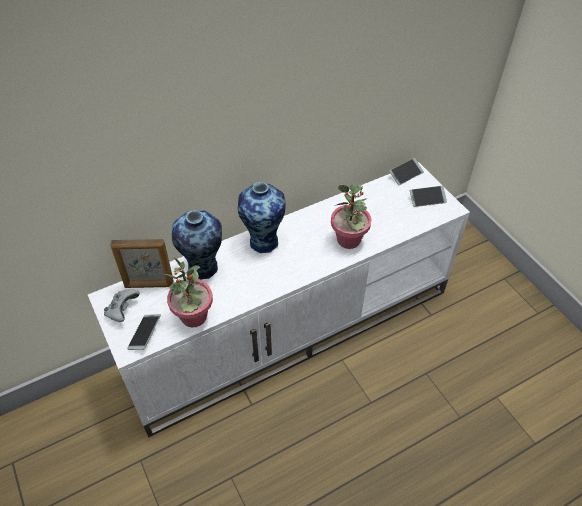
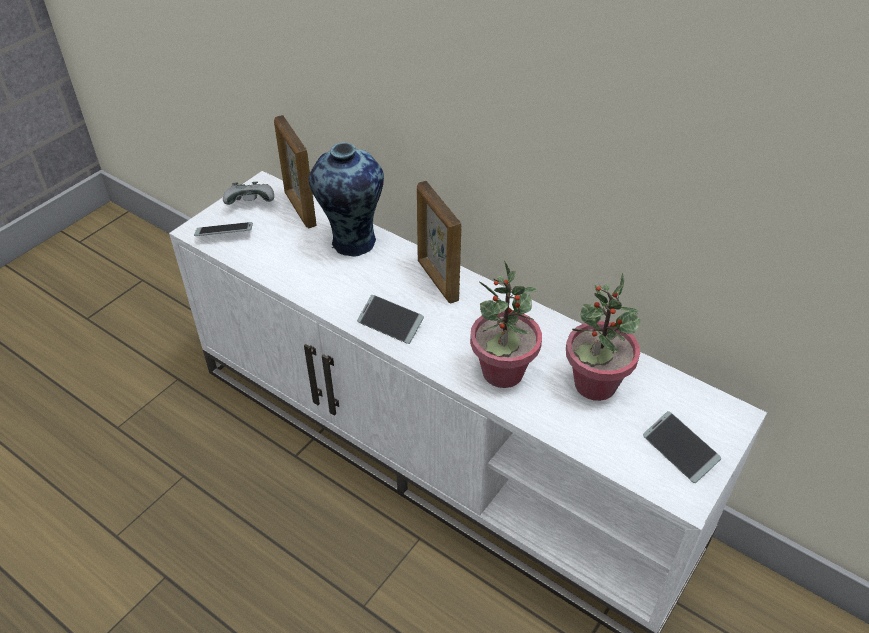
camera: 65 degrees right, 5 degrees down
potted plant [162,257,213,328] -> potted plant moved to [566,273,641,401]
vase [238,182,285,253] -> picture frame [417,181,461,303]
phone [389,158,424,185] -> phone moved to [357,295,424,344]

